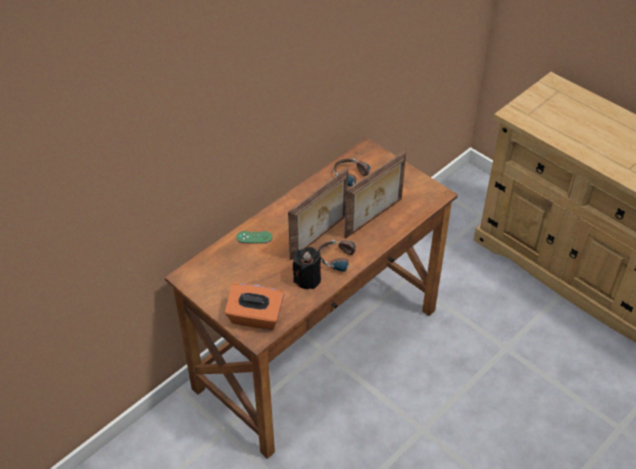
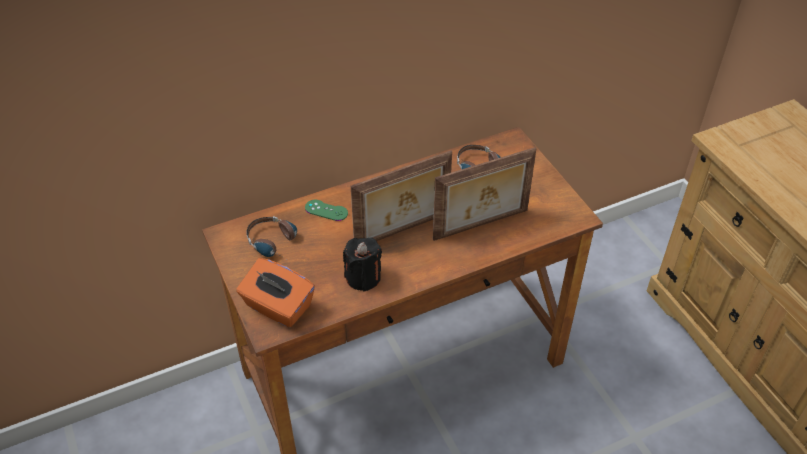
camera: 20 degrees right, 0 degrees up
headphones [318,240,357,271] -> headphones moved to [246,216,297,262]

